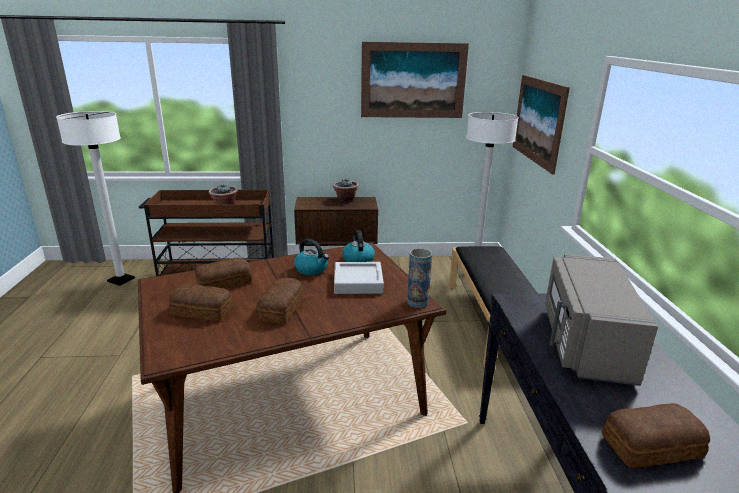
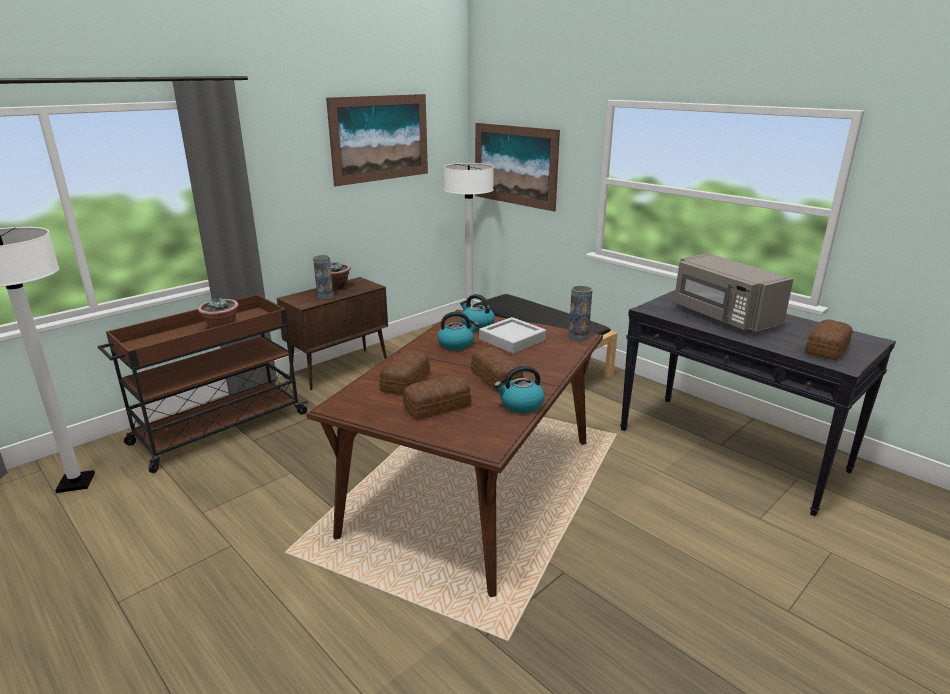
camera: 40 degrees left, 0 degrees up
none -> vase [313,255,334,299]
none -> kettle [494,366,544,413]

